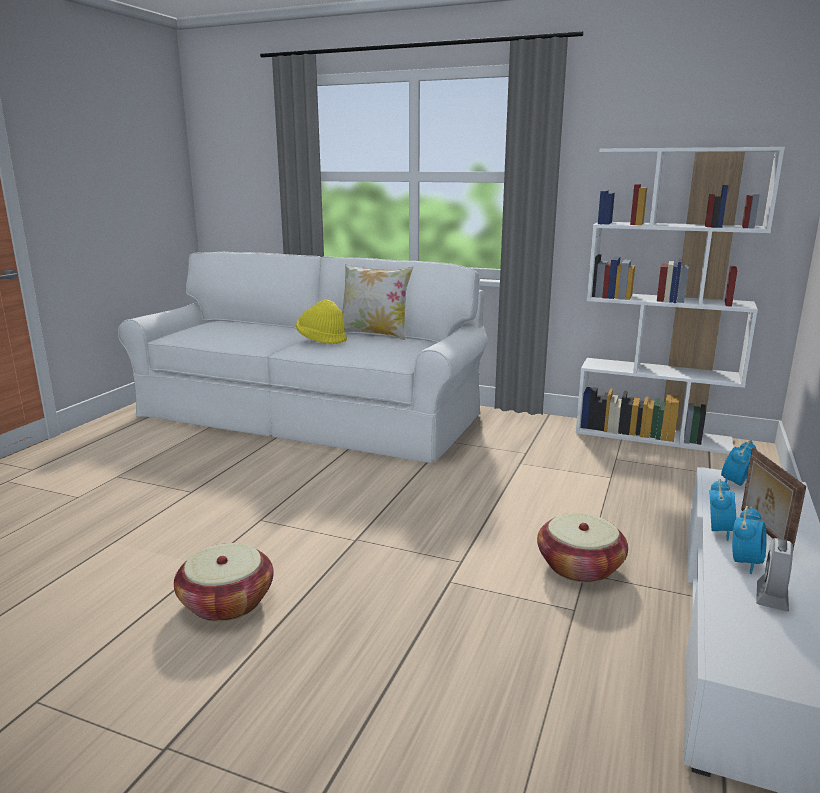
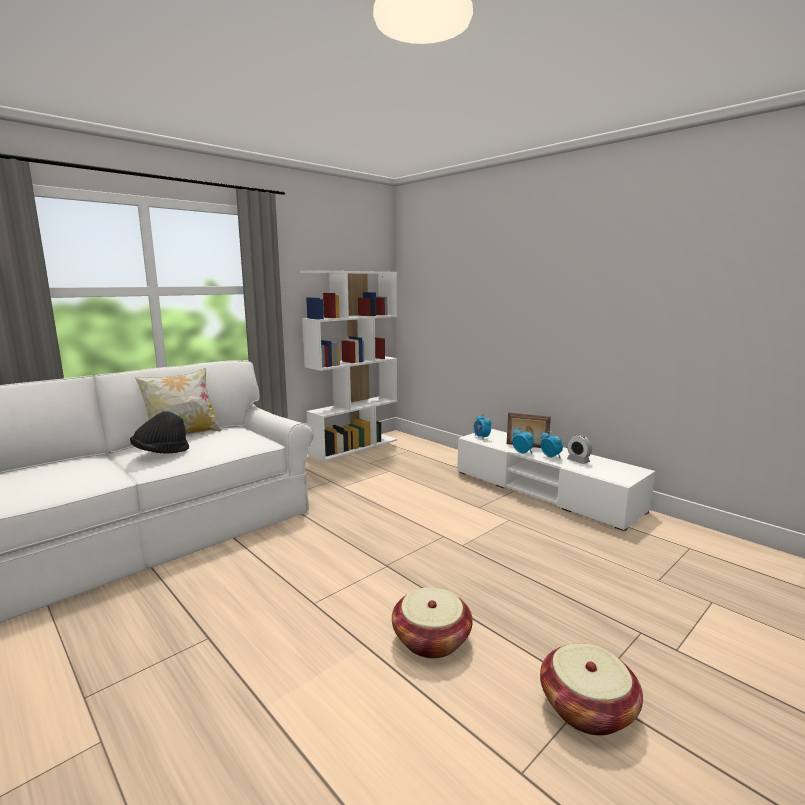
camera: 65 degrees left, 5 degrees down
yellow hat [296,300,347,344] -> black hat [130,411,189,454]
basket [537,513,628,583] -> basket moved to [540,643,643,736]

